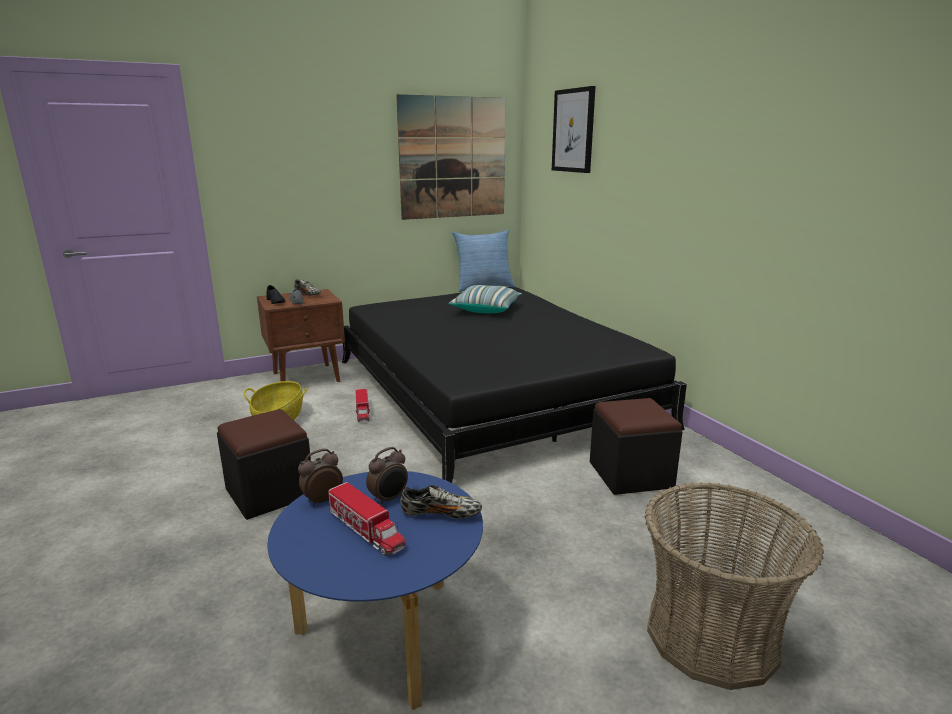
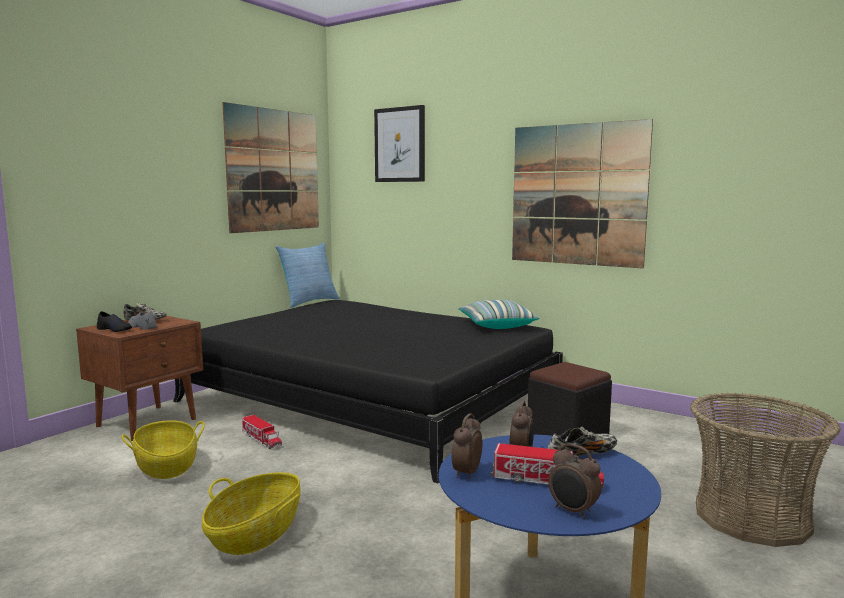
camera: 30 degrees left, 10 degrees down
black ottoman [217,409,311,520] -> basket [202,472,301,555]
pillow [448,285,522,313] -> pillow moved to [458,300,540,329]
none -> picture [512,119,653,269]
none -> alarm clock [548,444,601,519]

